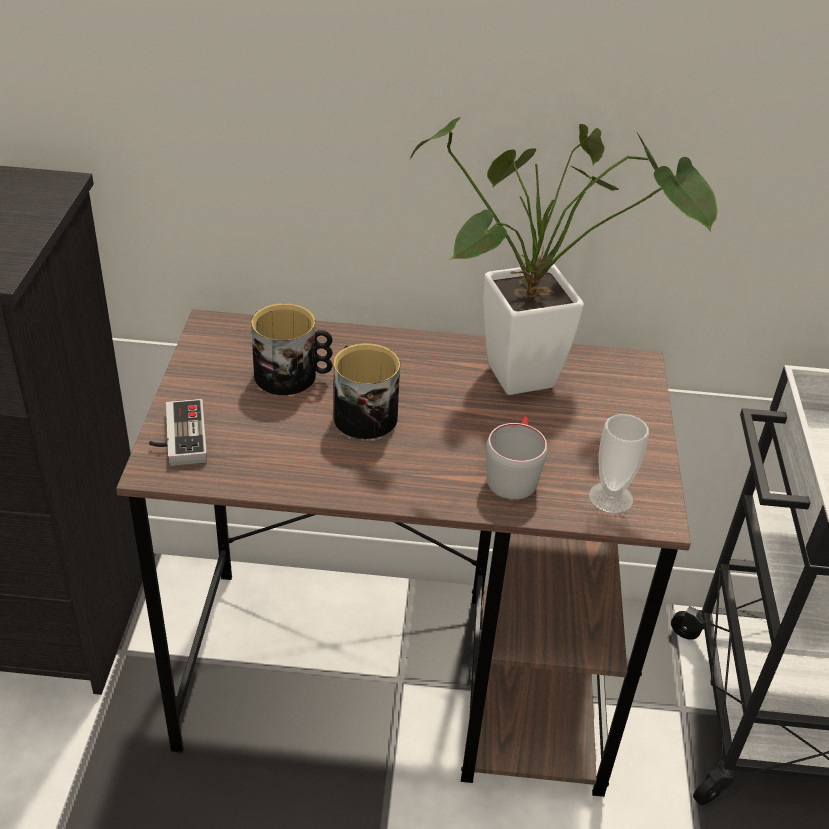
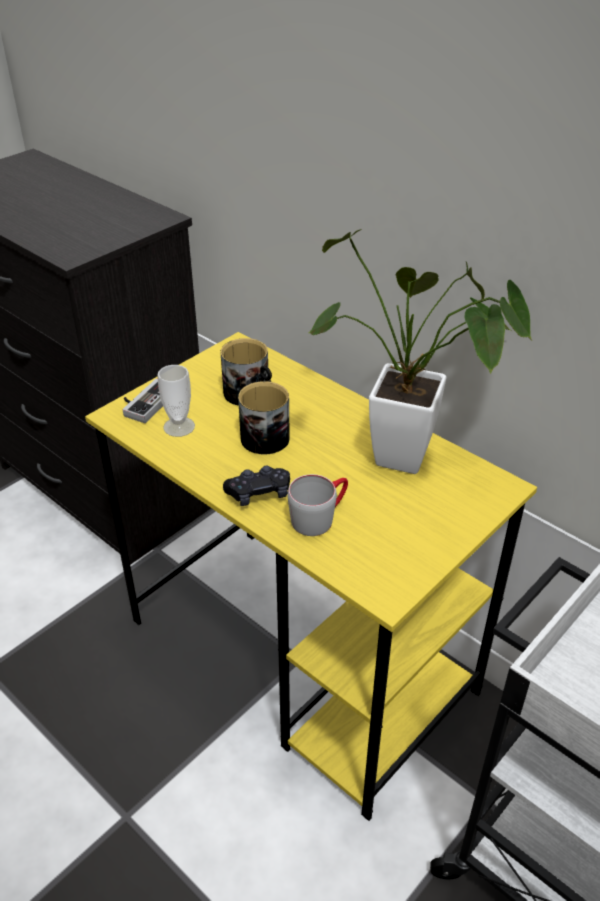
camera: 40 degrees right, 0 degrees up
brown desk [116,309,691,797] -> yellow desk [85,332,537,821]
cup [589,414,649,514] -> cup moved to [157,365,195,437]
none -> black game controller [223,465,290,506]

